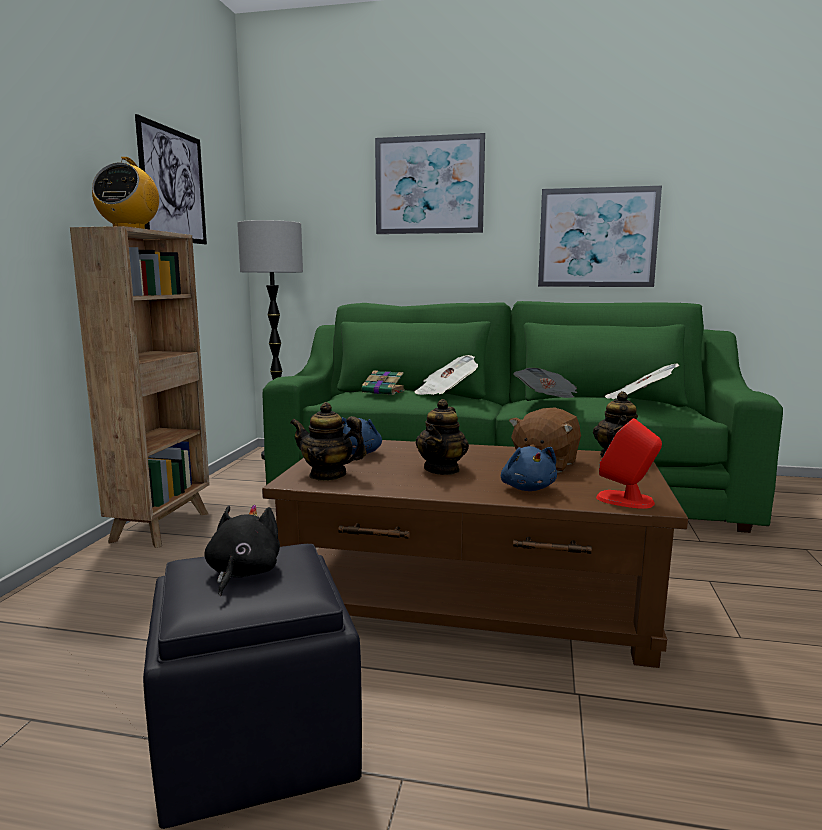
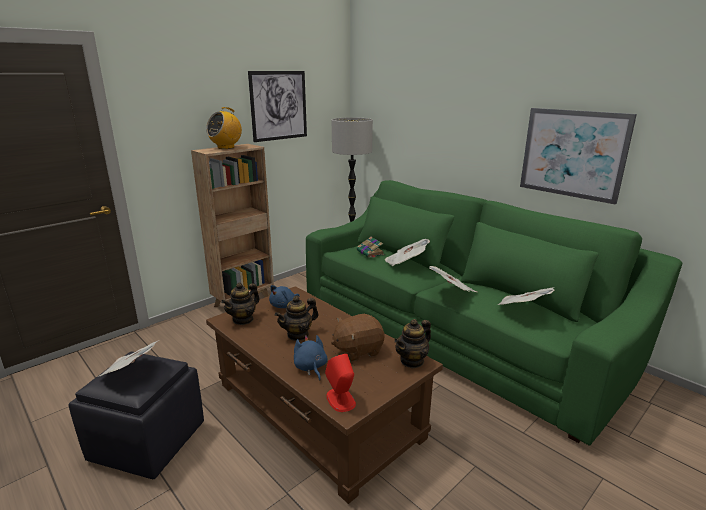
camera: 35 degrees right, 10 degrees up
black plush toy [204,505,280,596] -> newspaper [99,340,159,377]
teapot [290,402,367,481] -> teapot turned 105 degrees counterclockwise [221,282,260,325]
picture [375,133,485,234] -> none
blue plush toy [501,446,557,491] -> blue plush toy turned 135 degrees clockwise [294,335,328,381]

